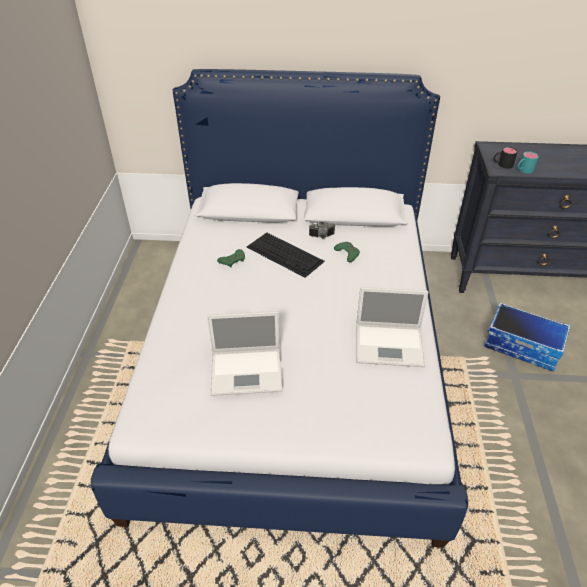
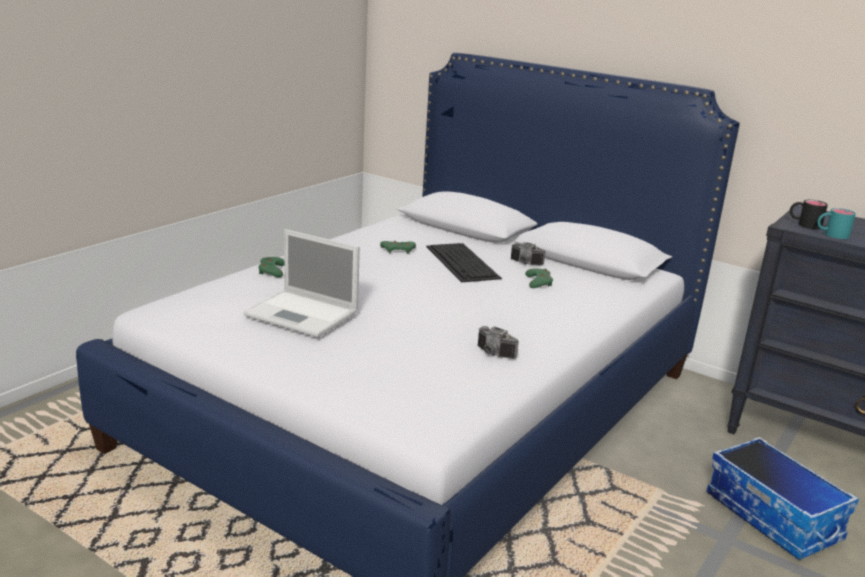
camera: 30 degrees right, 20 degrees down
laptop [356,287,428,367] -> camera [478,326,519,359]
none -> green game controller [258,257,284,277]

